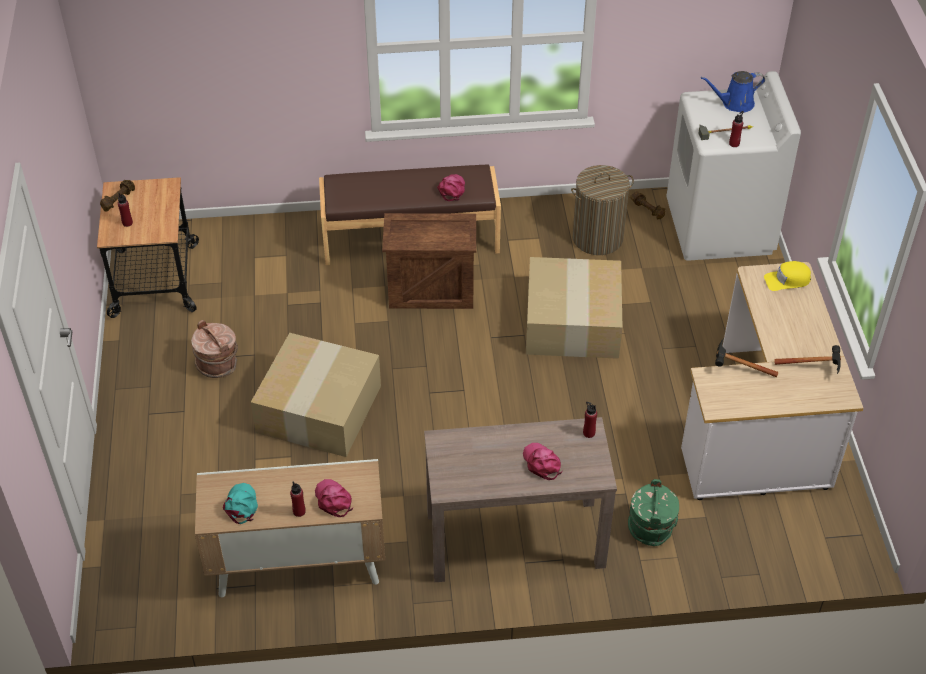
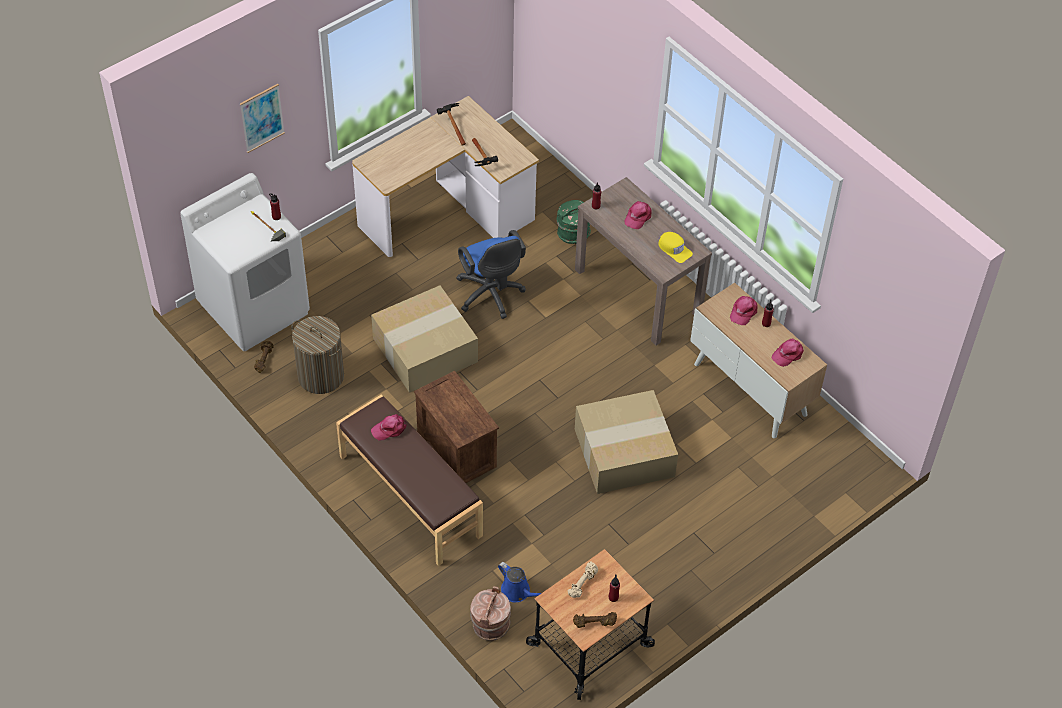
camera: 125 degrees left, 5 degrees up
brown bucket [191,320,238,378] -> brown bucket moved to [470,586,511,641]
turquoise cap [223,483,258,524] -> pink cap [772,338,804,367]
blue watering can [701,71,765,113] -> blue watering can moved to [498,562,541,602]
yellow cap [764,261,811,291] -> yellow cap moved to [659,232,693,263]
none -> picture [240,84,285,153]
none -> blue office chair [456,230,526,319]
none -> beige dumbbell [568,561,598,598]

